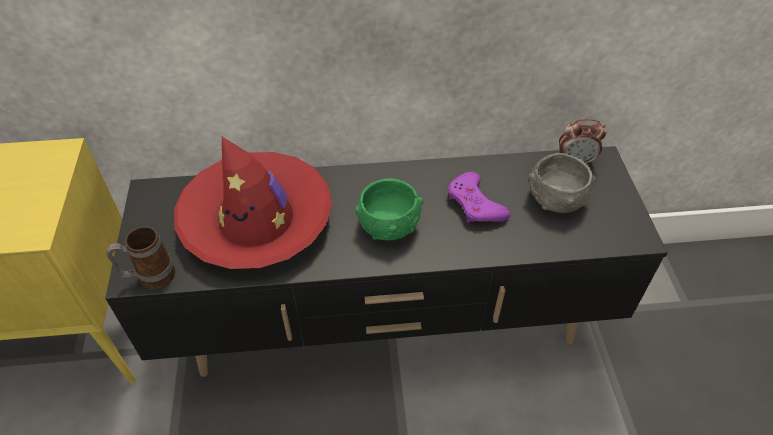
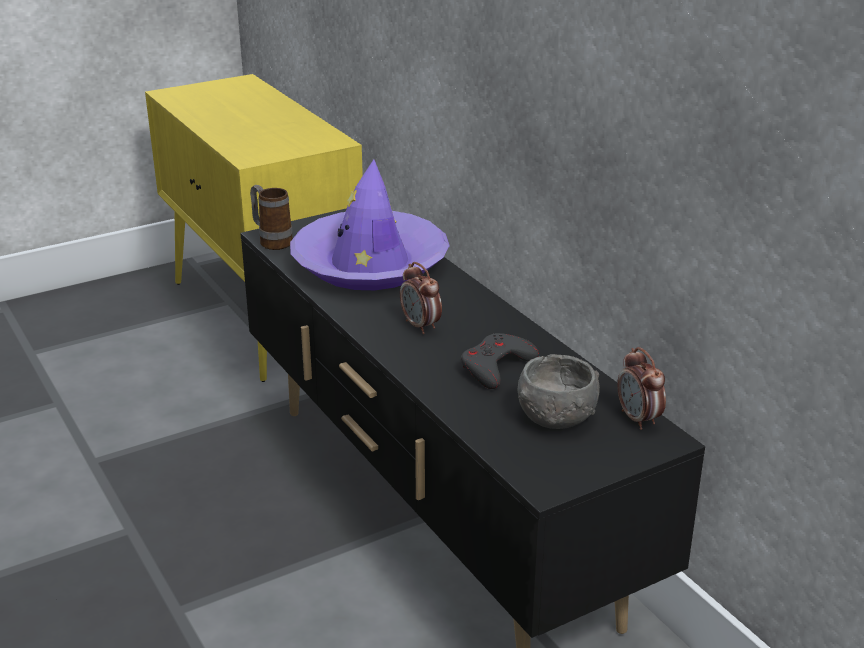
camera: 65 degrees right, 20 degrees down
red hat [174,137,332,269] -> purple hat [290,159,450,290]
green bowl [355,178,424,241] -> alarm clock [400,262,442,334]
purple game controller [448,172,511,223] -> grey game controller [461,333,539,389]

